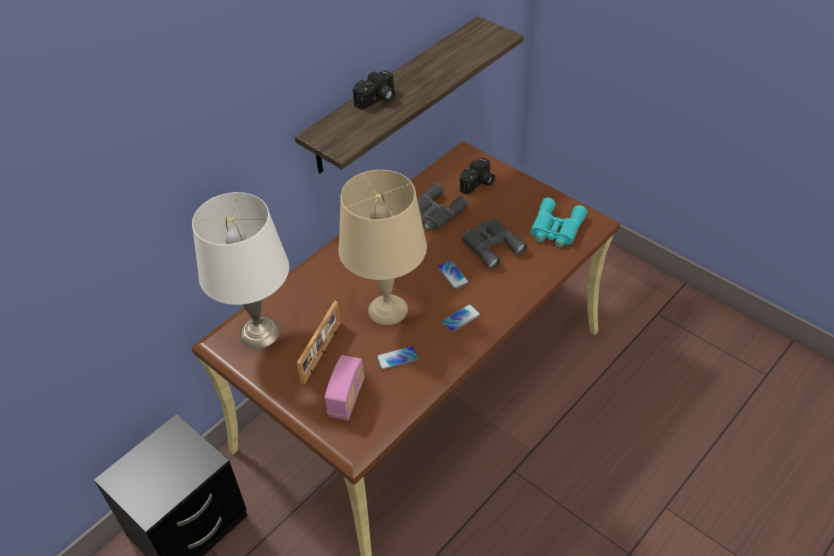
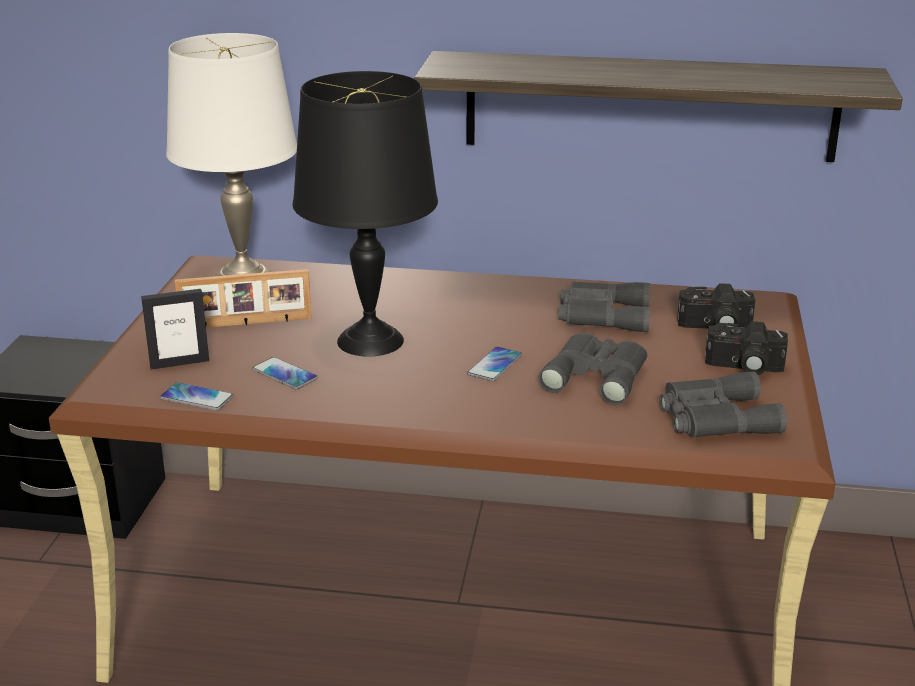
camera: 55 degrees right, 20 degrees down
radio [325,355,364,421] -> picture frame [141,289,209,370]
beige table lamp [338,170,427,325] -> black table lamp [293,71,438,357]
camera [353,70,395,110] -> camera moved to [705,321,788,375]
phone [441,304,481,332] -> phone moved to [160,382,234,411]
turquoise binoculars [530,198,587,247] -> grey binoculars [659,371,787,437]

